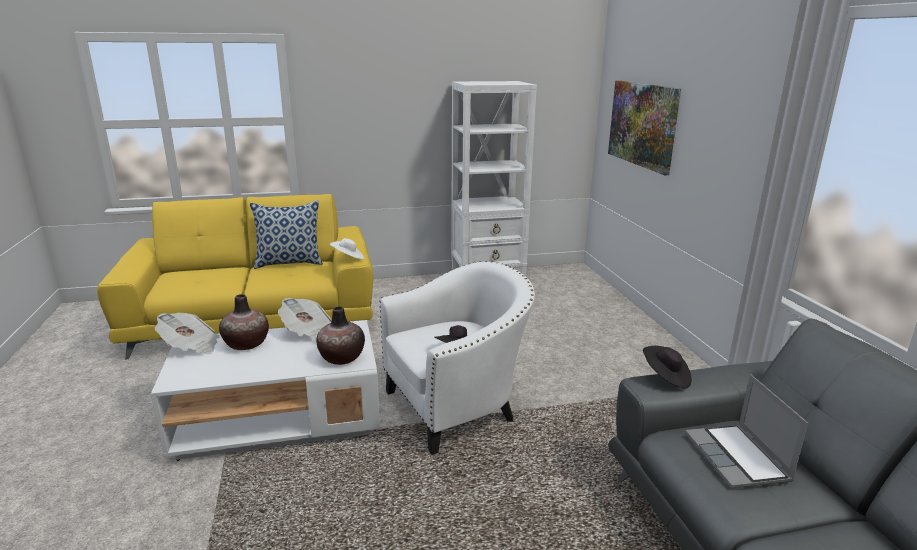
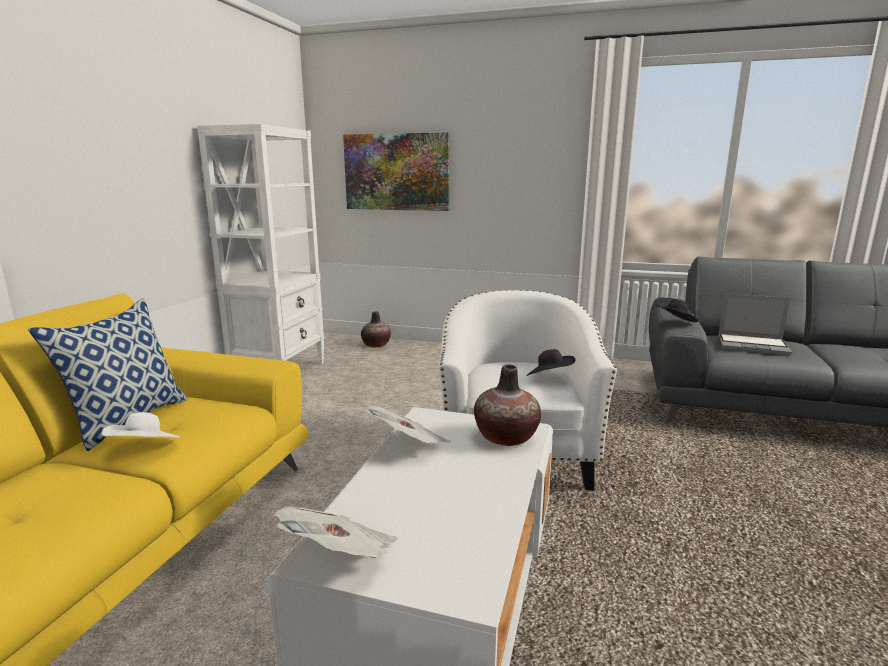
camera: 60 degrees left, 5 degrees down
vase [219,294,269,350] -> vase moved to [361,311,391,348]
white hat [330,238,364,259] -> white hat moved to [102,412,180,438]

